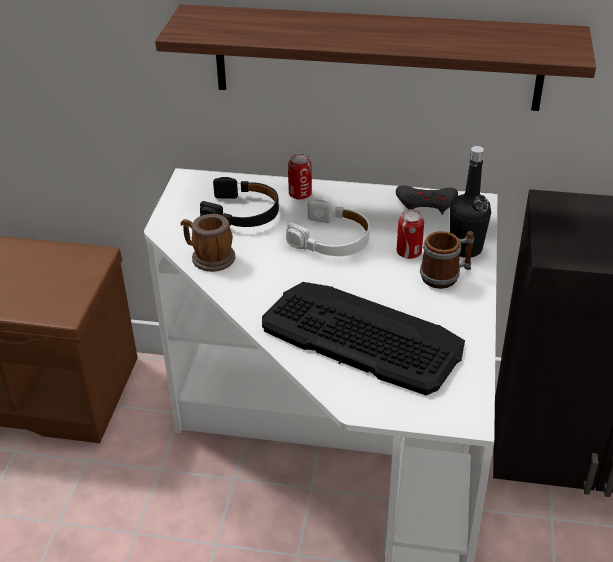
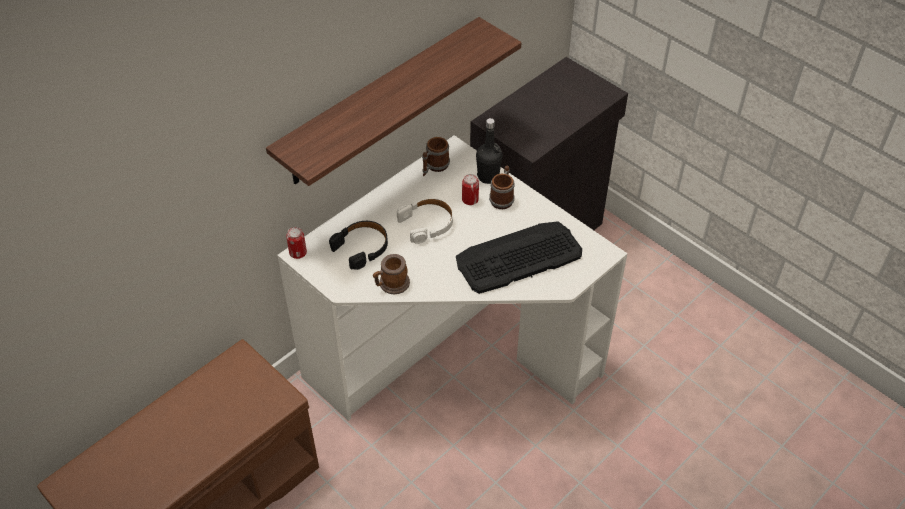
camera: 55 degrees left, 10 degrees up
can [288,153,312,200] -> can moved to [286,227,307,259]
grey game controller [396,185,458,214] -> mug [422,137,450,176]

